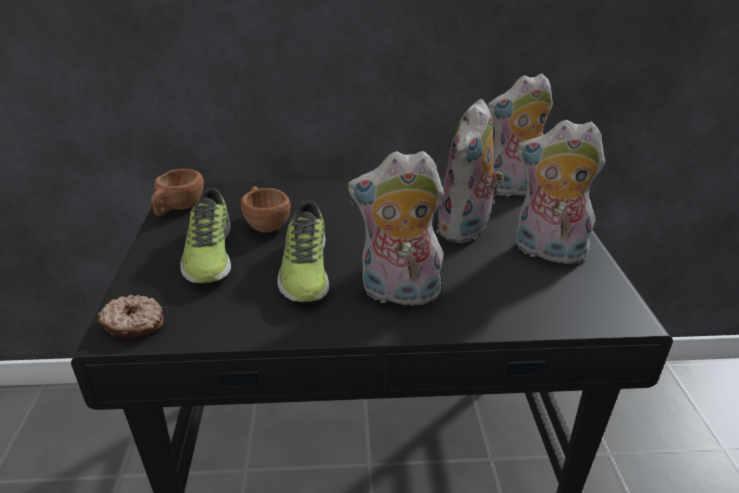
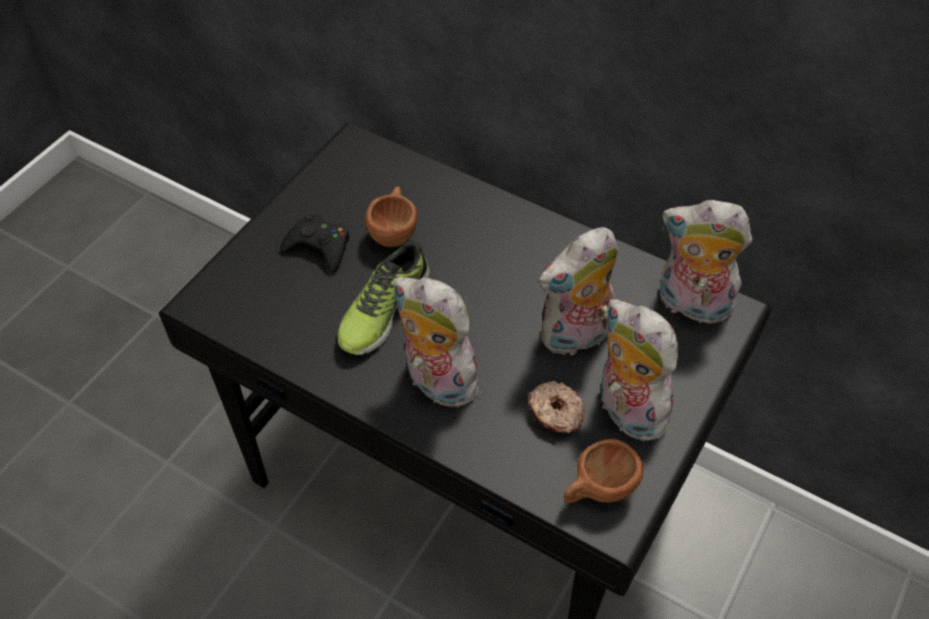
camera: 35 degrees right, 20 degrees up
donut [97,295,164,338] -> donut moved to [528,381,585,433]
brown cup [151,169,204,216] -> brown cup moved to [564,439,644,504]
shoe [180,188,231,283] -> black game controller [280,214,349,273]

